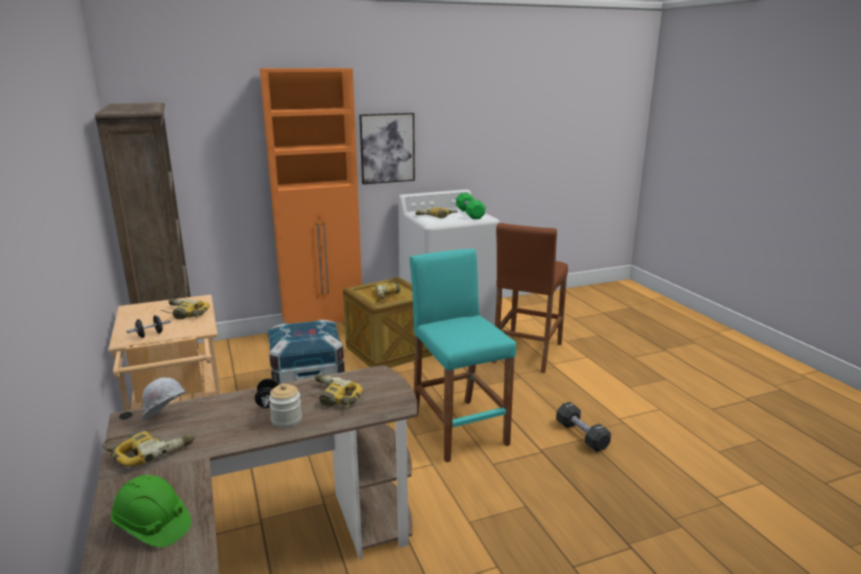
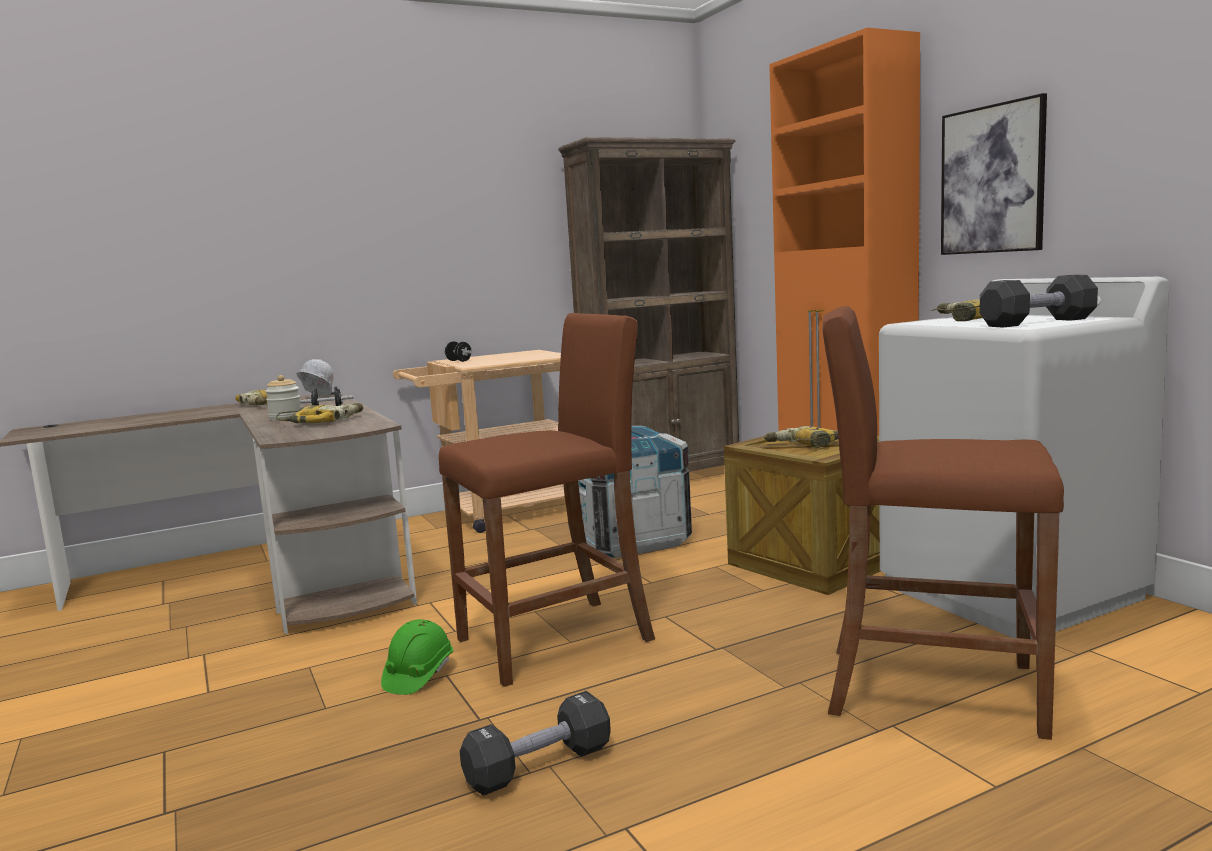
camera: 85 degrees right, 10 degrees down
green hard hat [111,475,191,548] -> green hard hat moved to [381,619,453,695]
power drill [161,299,210,319] -> none
turquoise stool [409,249,516,462] -> brown stool [439,313,655,687]
green dumbbell [456,193,485,219] -> black dumbbell [980,275,1098,328]

